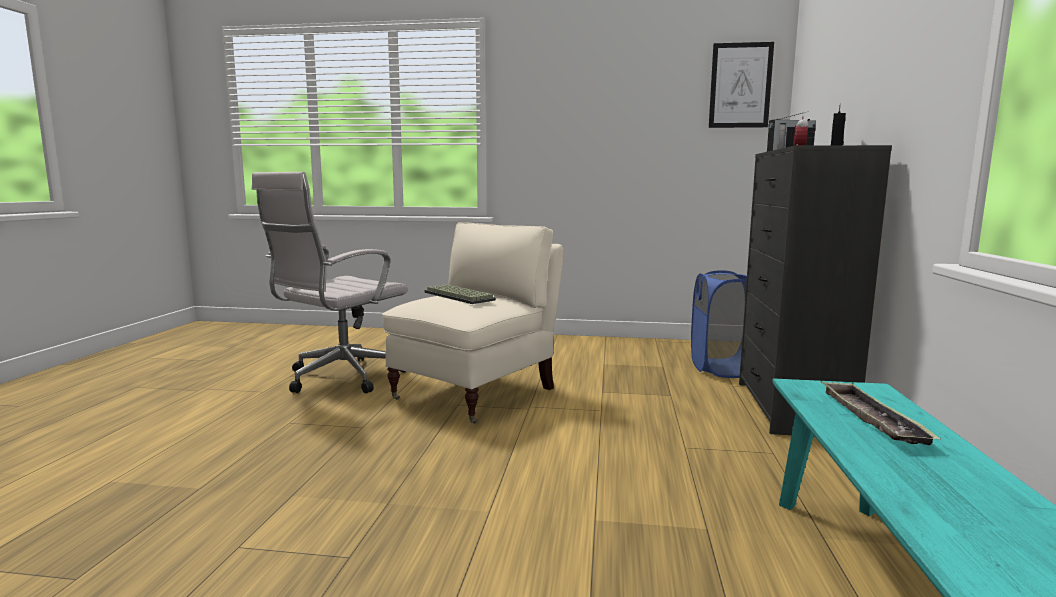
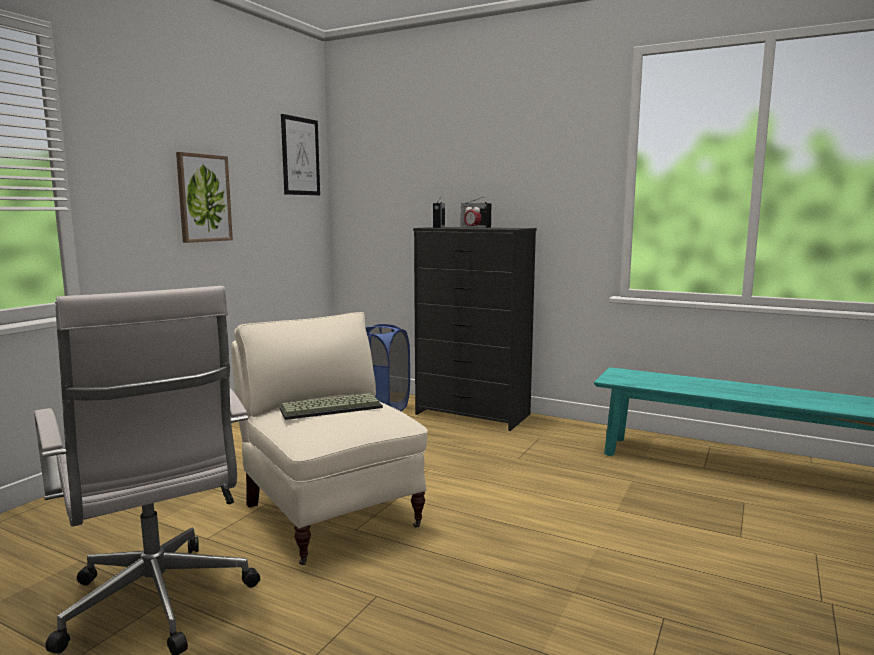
camera: 70 degrees left, 0 degrees up
tray [821,381,941,445] -> none
none -> picture [176,152,233,243]

